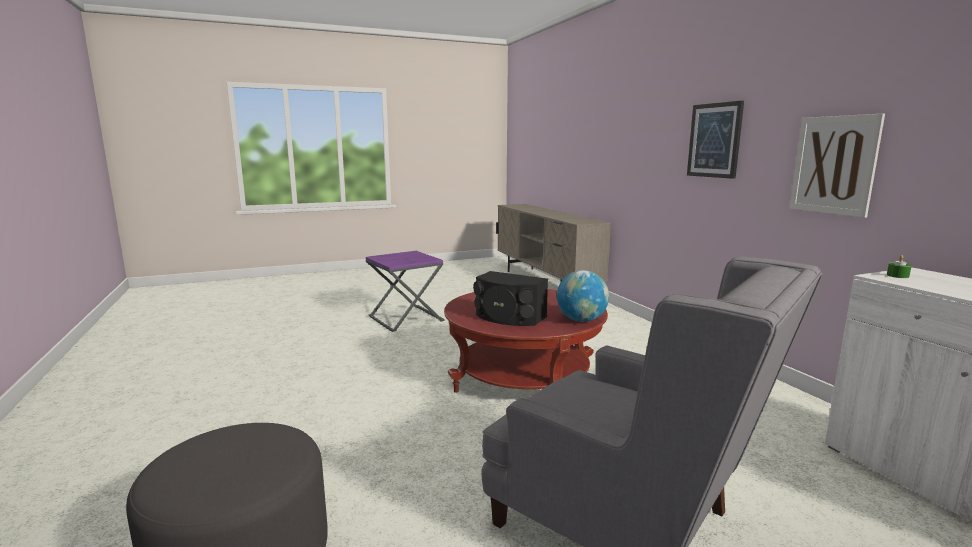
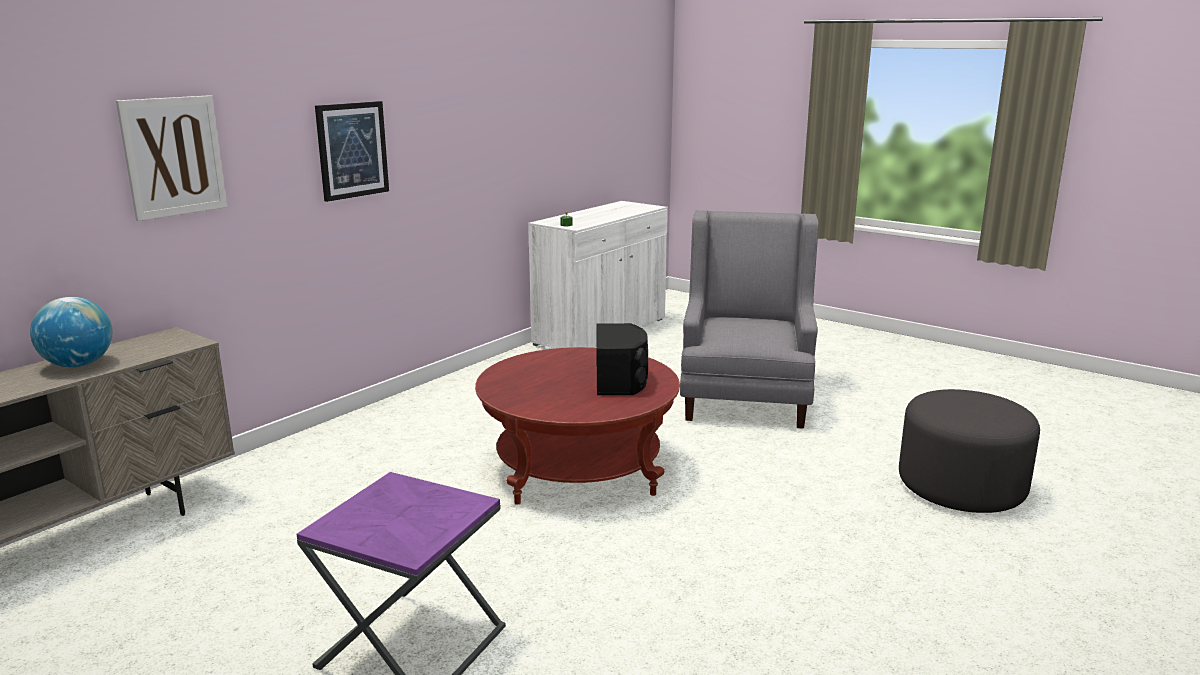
camera: 120 degrees left, 5 degrees up
globe [557,270,609,322] -> globe moved to [30,297,113,367]
picture [790,114,885,218] -> picture moved to [116,95,227,221]

